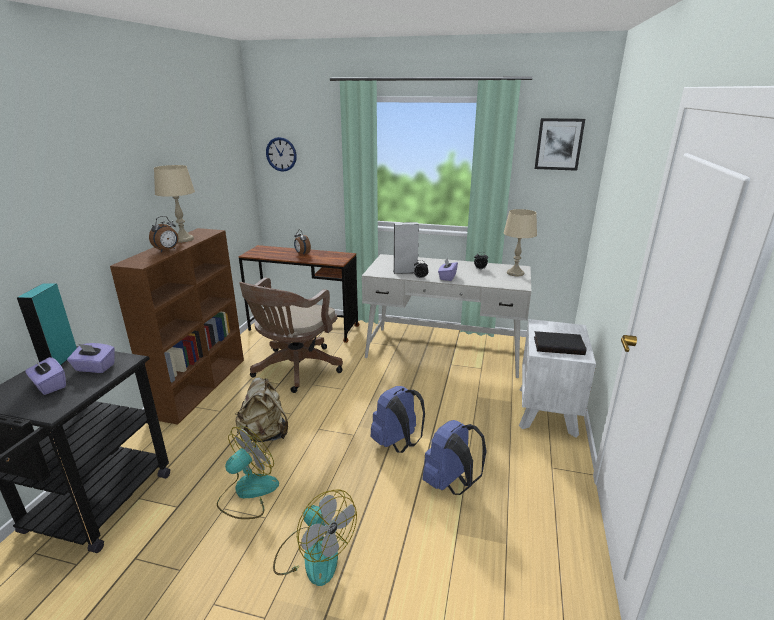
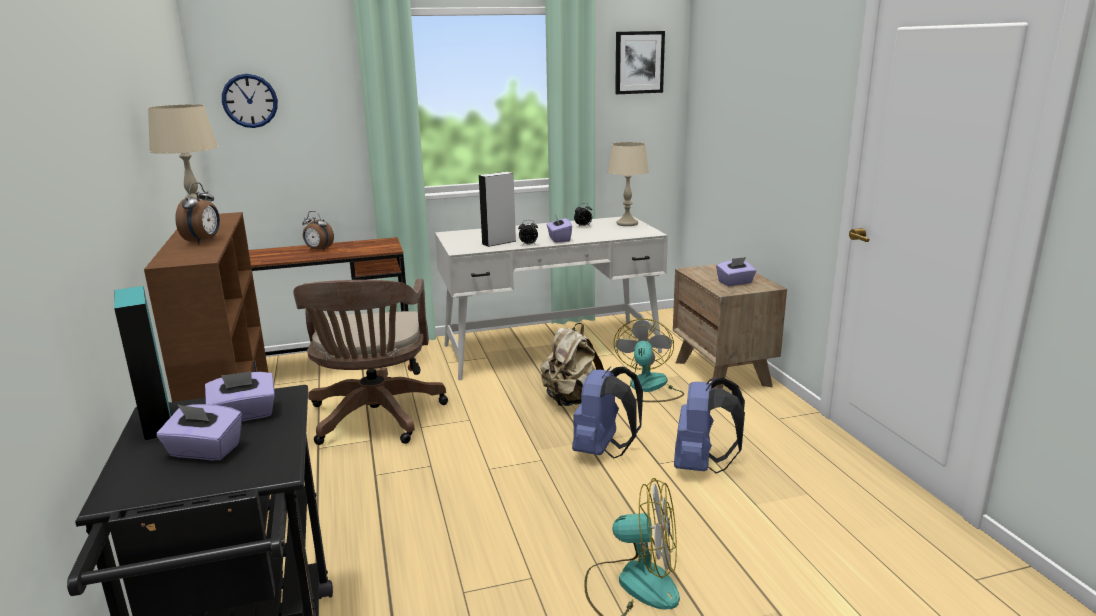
camera: 30 degrees left, 5 degrees down
fan [217,426,279,519] -> fan moved to [614,319,684,402]
beige backpack [235,377,288,442] -> beige backpack moved to [540,323,604,406]
white nightstand [519,319,596,437] -> brown nightstand [673,264,787,390]
black book [534,331,587,355] -> purple tissue box [716,257,757,286]

